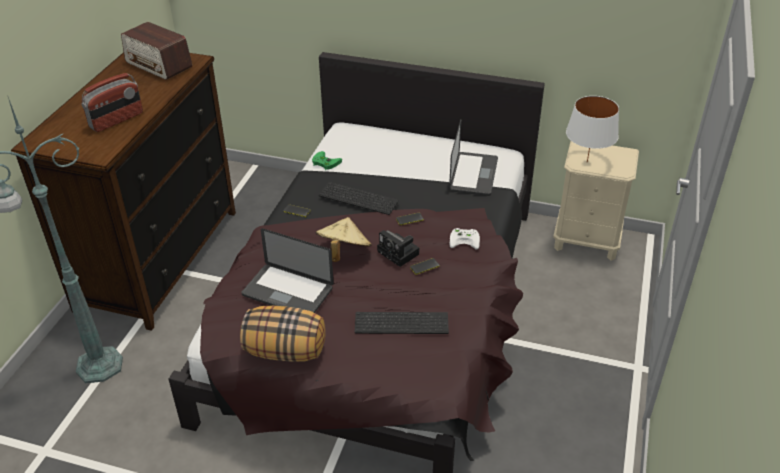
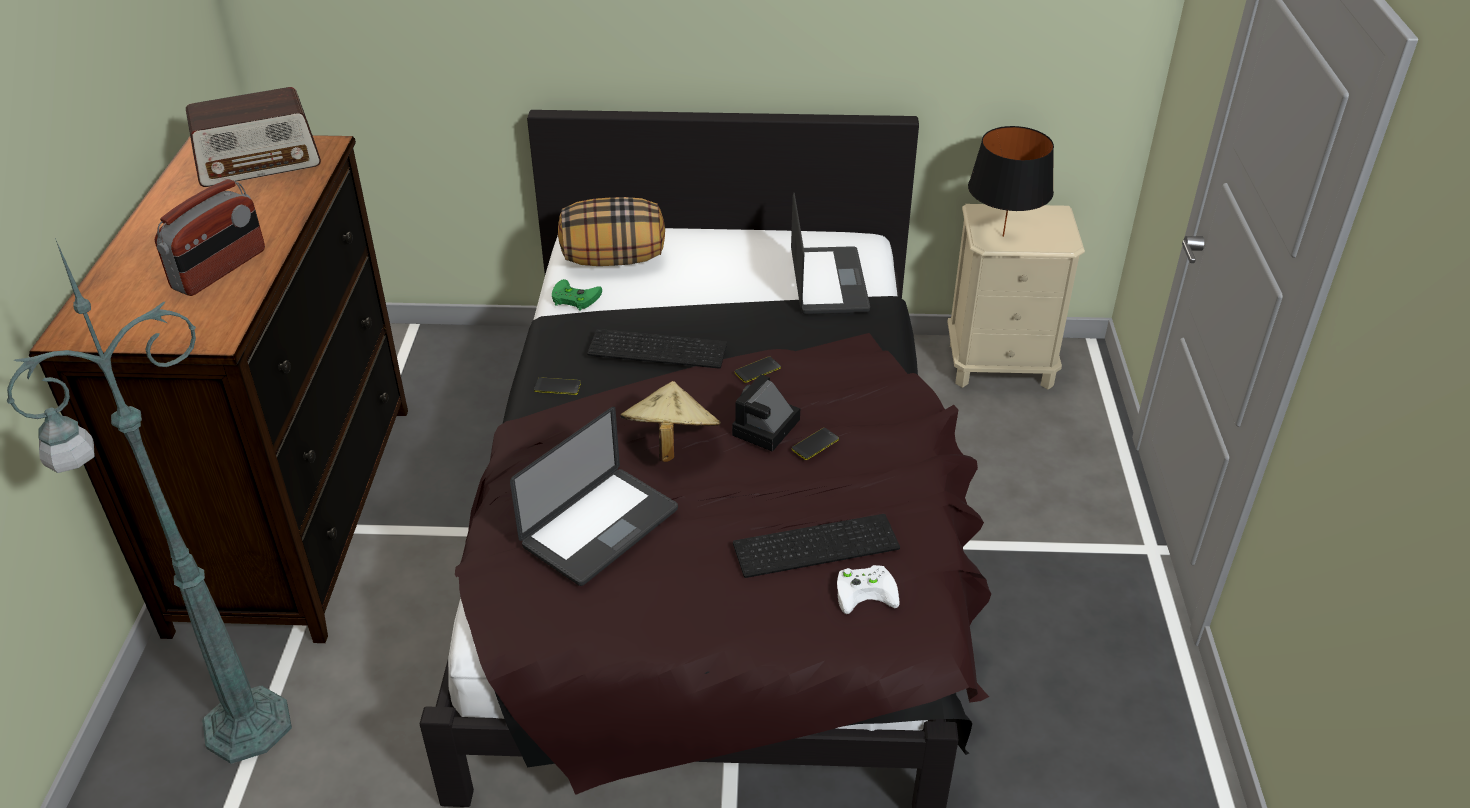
camera: 15 degrees left, 0 degrees up
radio [121,22,192,80] -> radio turned 45 degrees counterclockwise [186,87,321,187]
pillow [240,306,325,362] -> pillow moved to [558,197,665,266]
laptop [242,228,334,313] -> laptop turned 60 degrees counterclockwise [510,407,678,586]
camera [377,230,419,267] -> camera turned 90 degrees clockwise [732,374,800,452]
white game controller [449,228,480,250] -> white game controller moved to [837,565,900,614]
white table lamp [566,96,619,163] -> black table lamp [968,126,1054,237]

